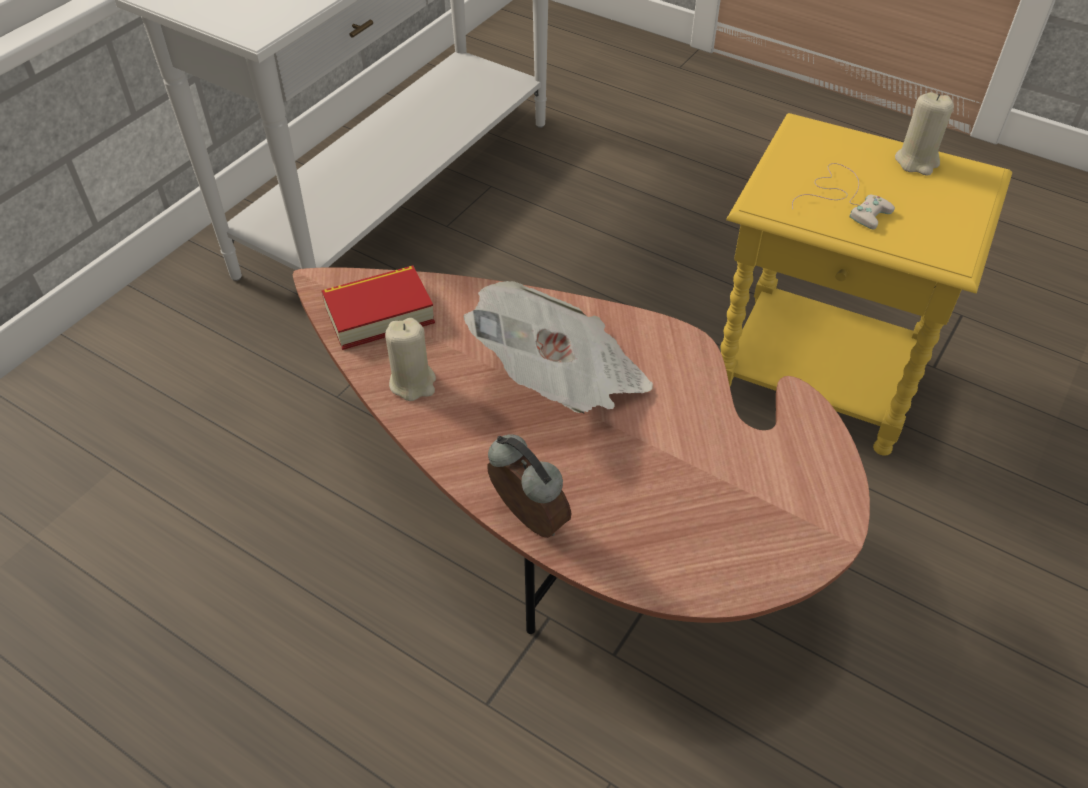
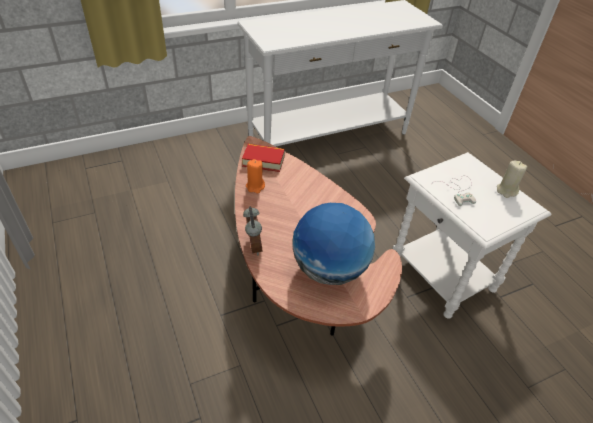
camera: 30 degrees right, 5 degrees down
beige candle [385,318,436,401] -> orange candle [246,159,265,193]
newspaper [464,281,653,414] -> none
yellow side table [720,113,1012,456] -> white side table [392,152,551,319]
none -> globe [292,203,375,285]

